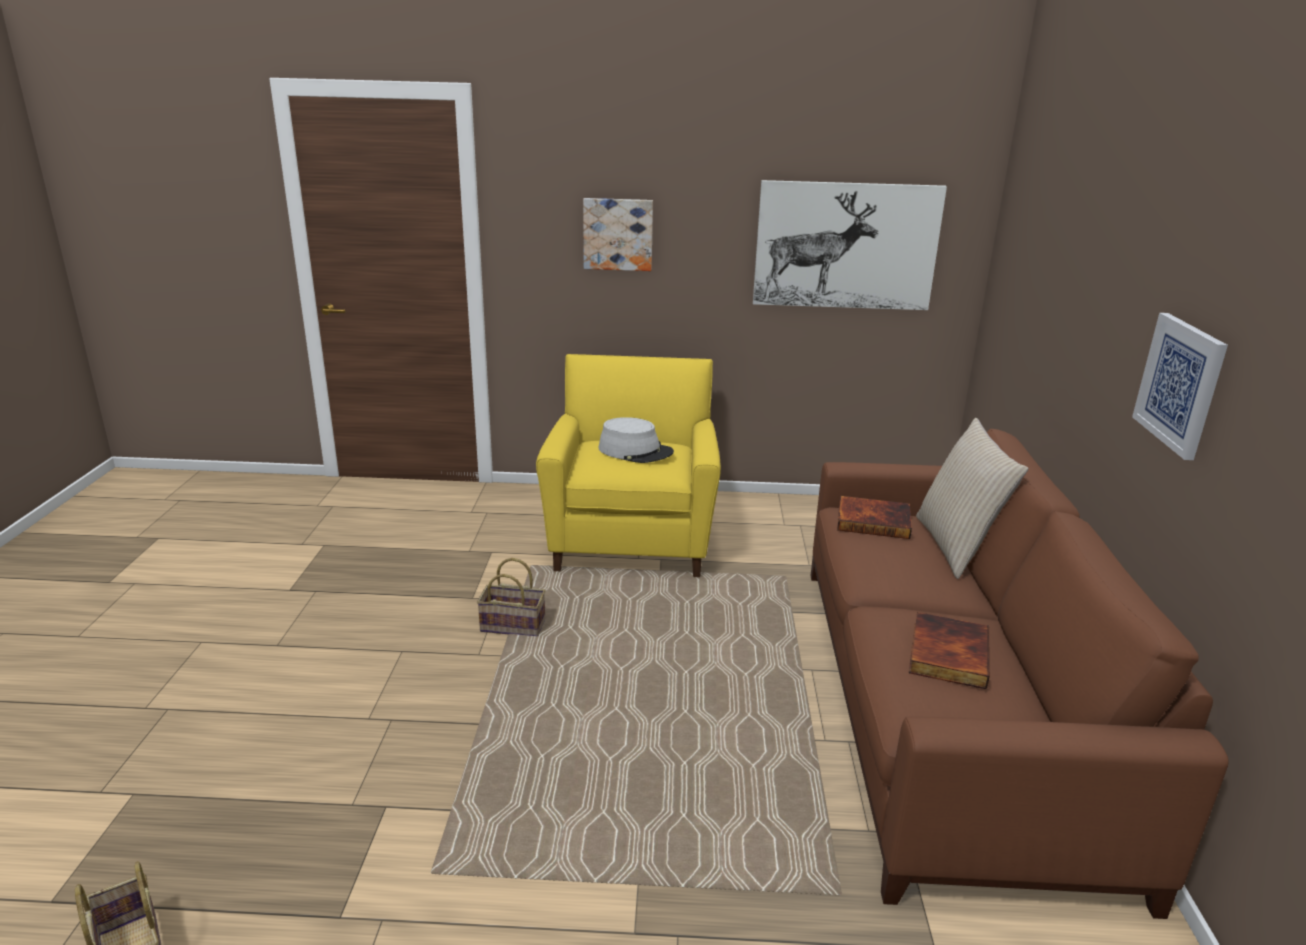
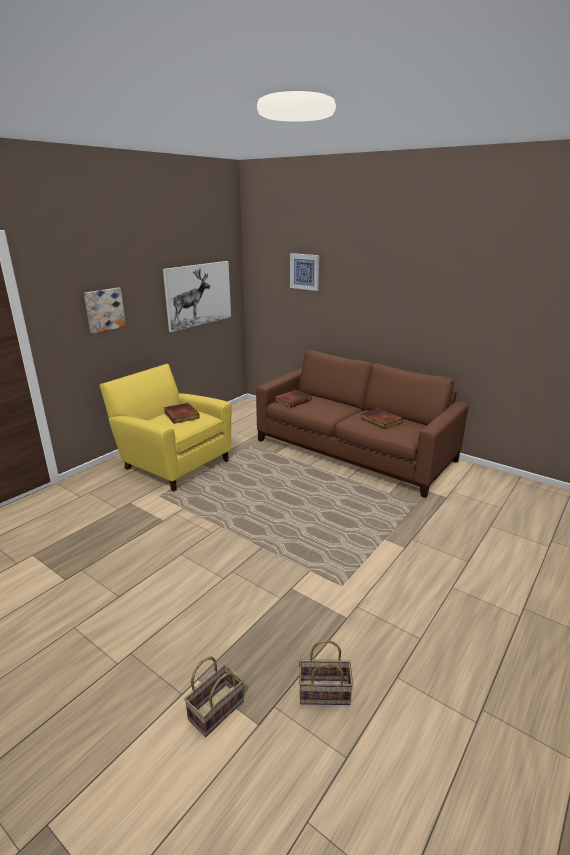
camera: 55 degrees left, 0 degrees up
basket [477,558,546,636] -> basket moved to [184,657,244,737]
grey hat [599,417,674,463] -> book [164,403,200,424]
beige pillow [916,418,1028,579] -> none
picture [1132,313,1228,460] -> picture moved to [290,253,319,291]

